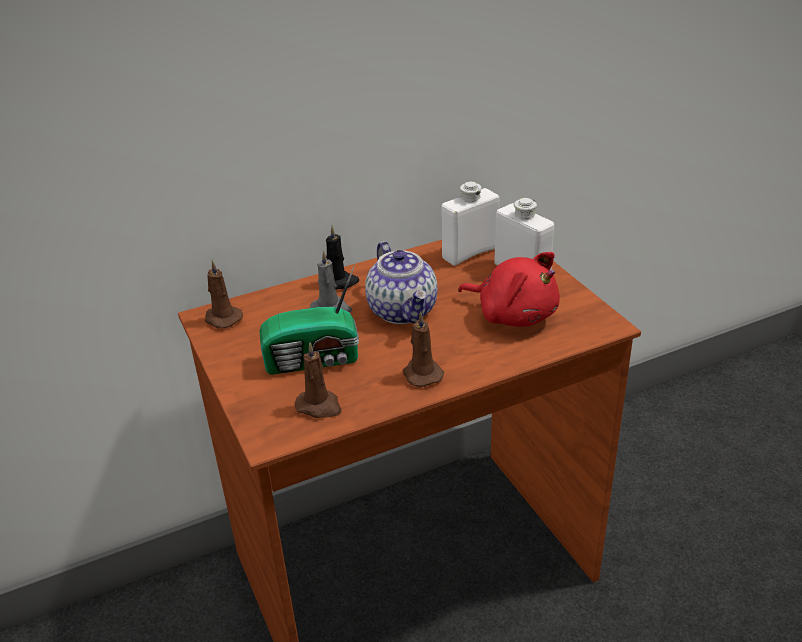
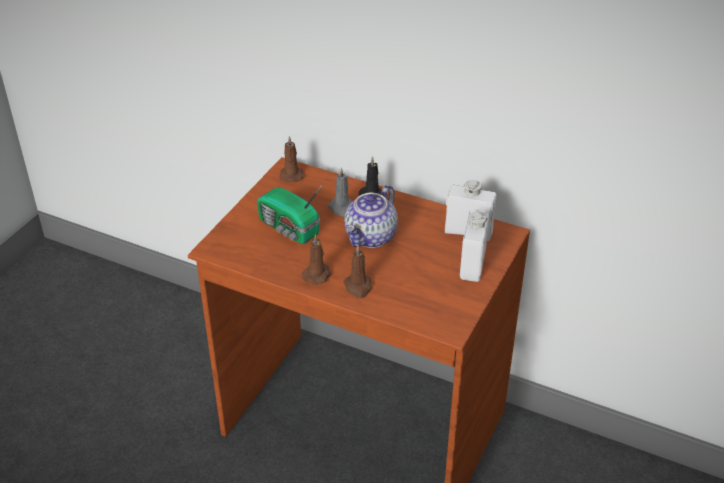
camera: 50 degrees right, 5 degrees up
brown candle [295,342,342,418] -> brown candle moved to [344,245,372,298]
red plush toy [458,252,560,327] -> none

